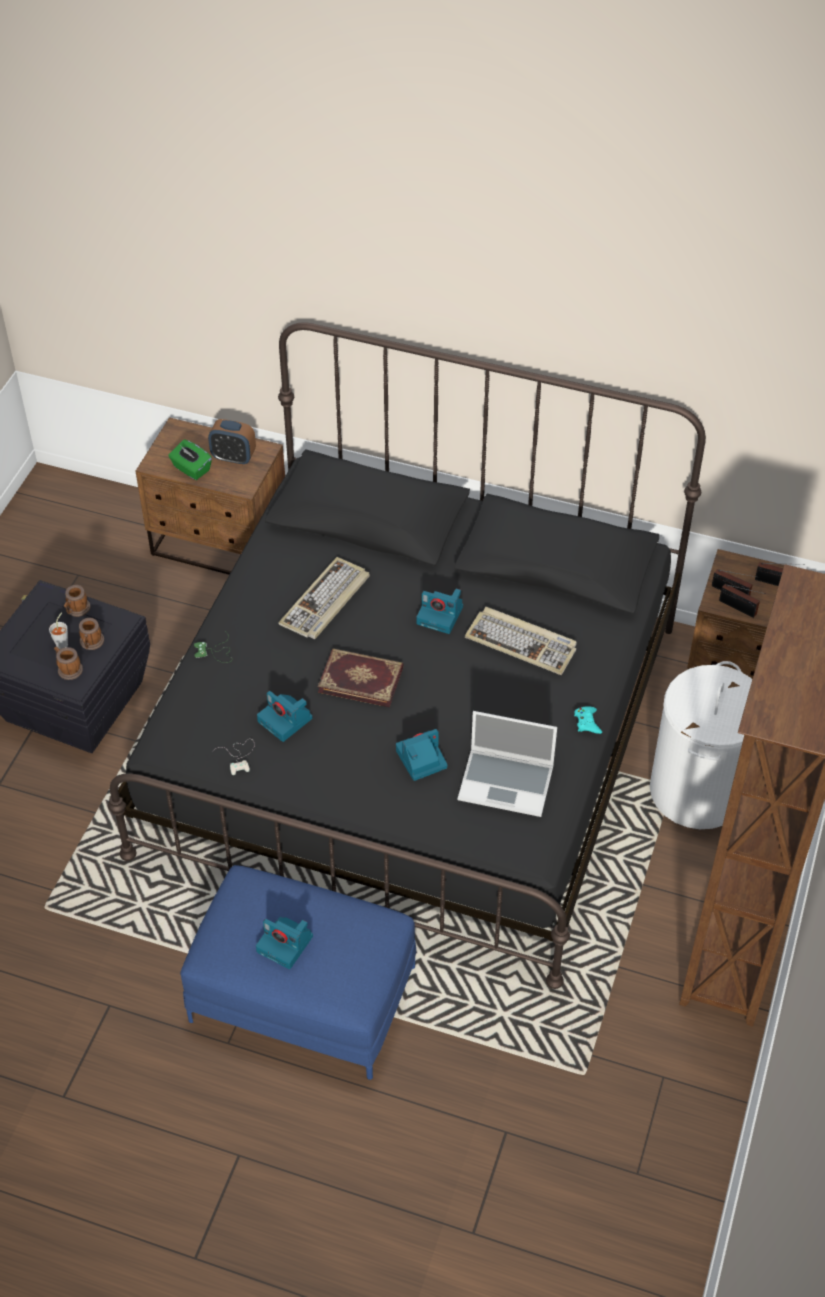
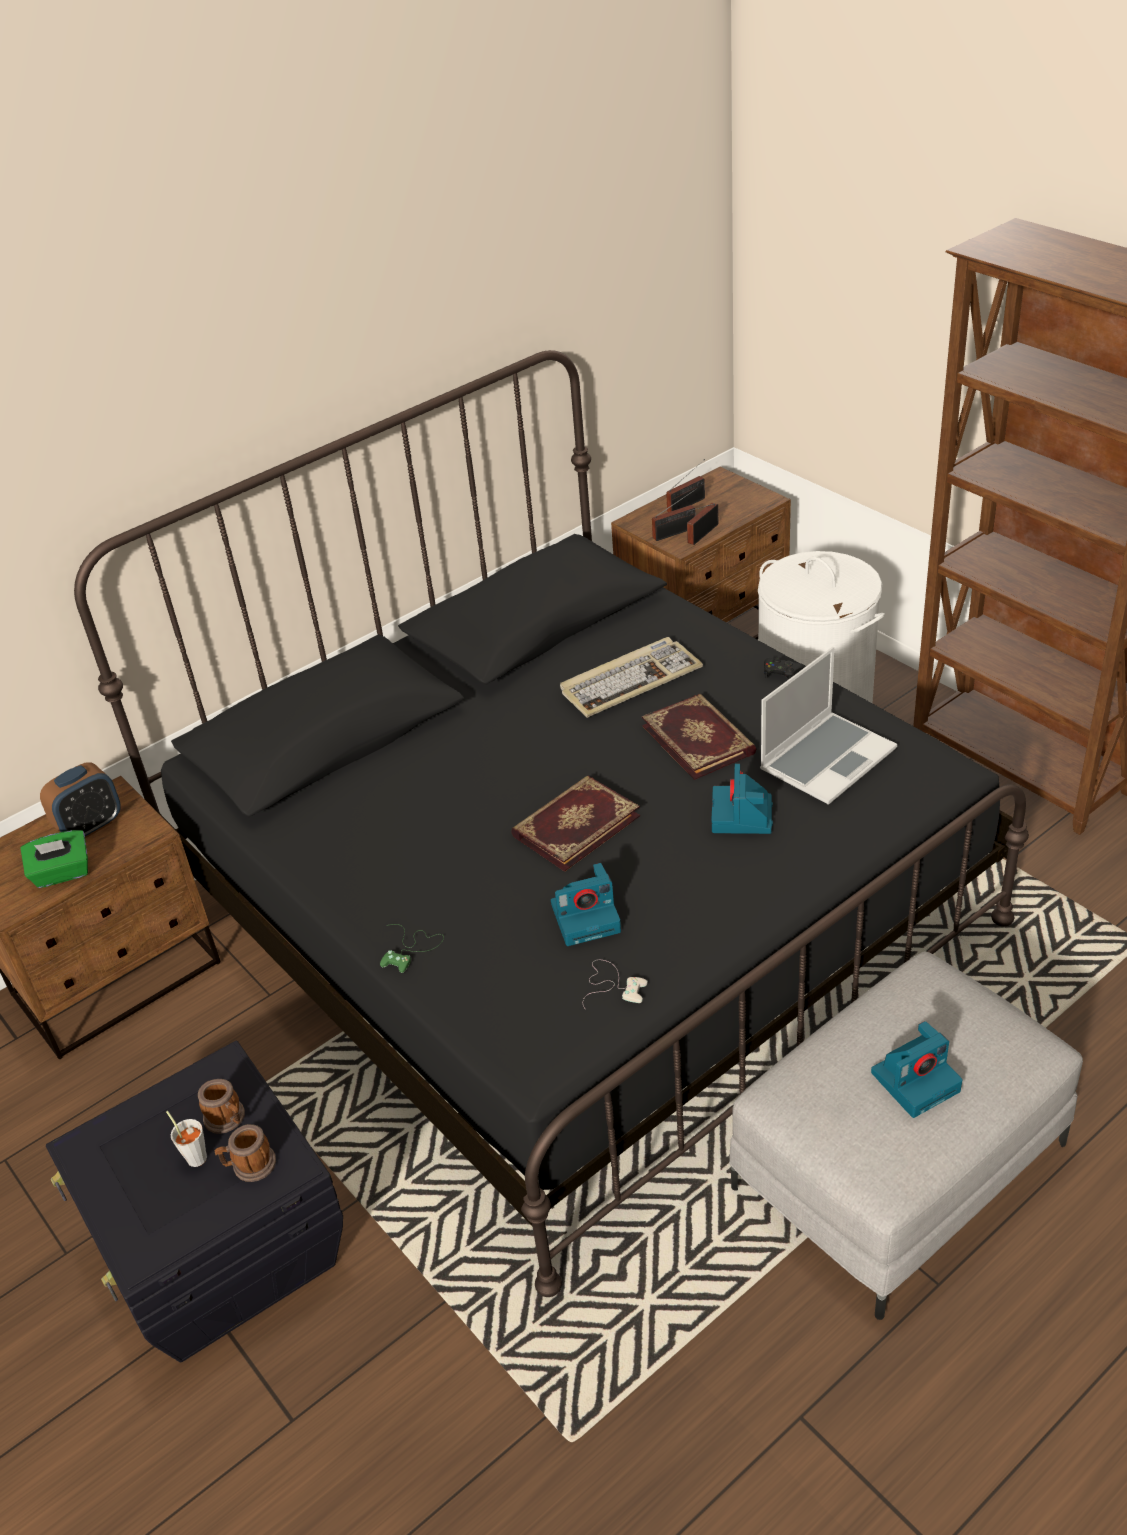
camera: 55 degrees left, 10 degrees down
mug [64,585,90,617] -> none
blue ottoman [180,865,416,1080] -> grey ottoman [729,951,1083,1320]
keyboard [278,557,370,639] -> none
camera [416,589,463,634] -> none
turquoise game controller [574,706,602,734] -> black game controller [764,657,806,680]
radio [719,584,766,618] -> radio turned 150 degrees clockwise [687,503,718,545]
none -> book [642,694,756,780]

